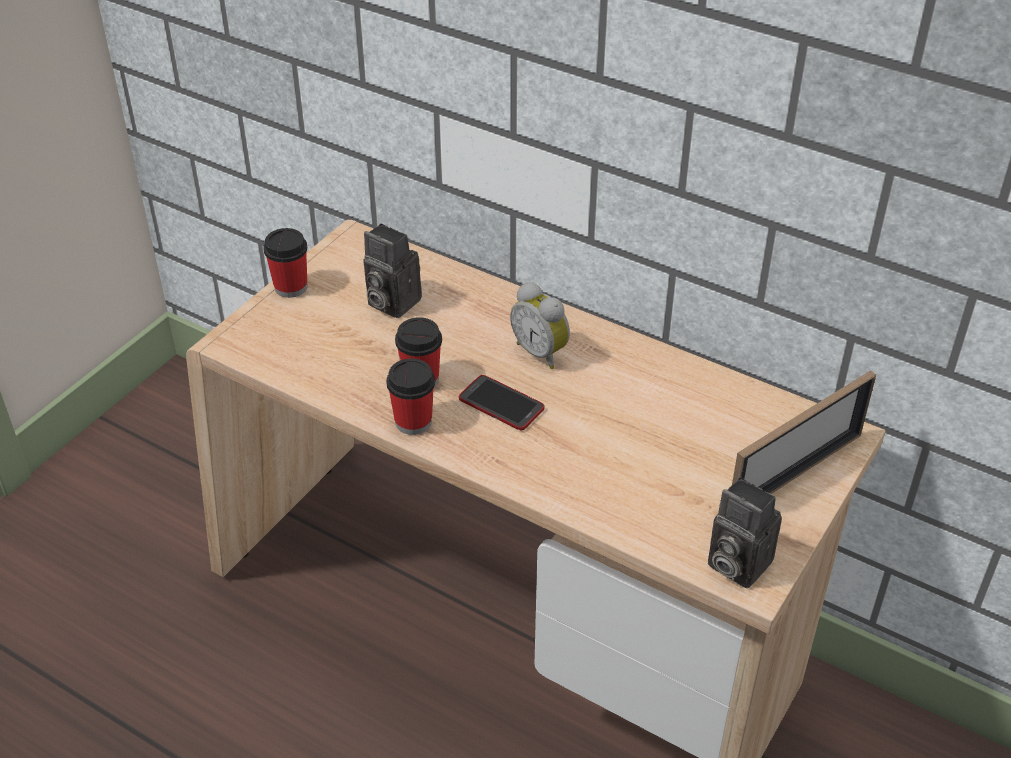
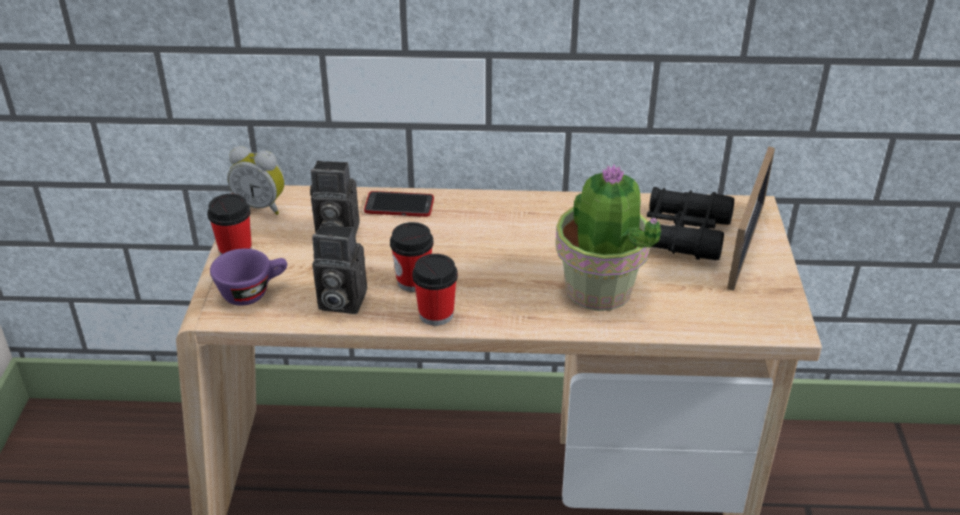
camera: 30 degrees left, 5 degrees down
phone [459,375,545,430] -> phone moved to [364,191,434,217]
alarm clock [510,282,570,369] -> alarm clock moved to [227,146,285,215]
camera [708,477,782,588] -> camera moved to [312,224,367,314]
none -> purple cup [210,248,287,306]
none -> potted plant [555,165,661,311]
none -> black binoculars [647,187,734,260]

